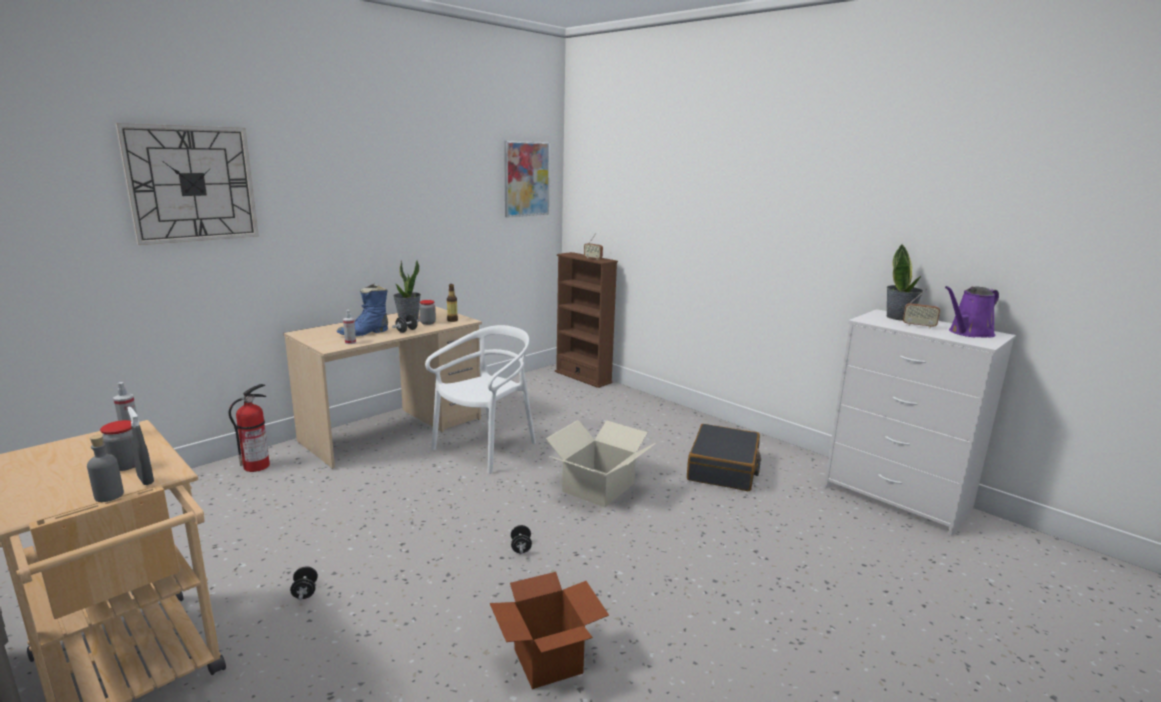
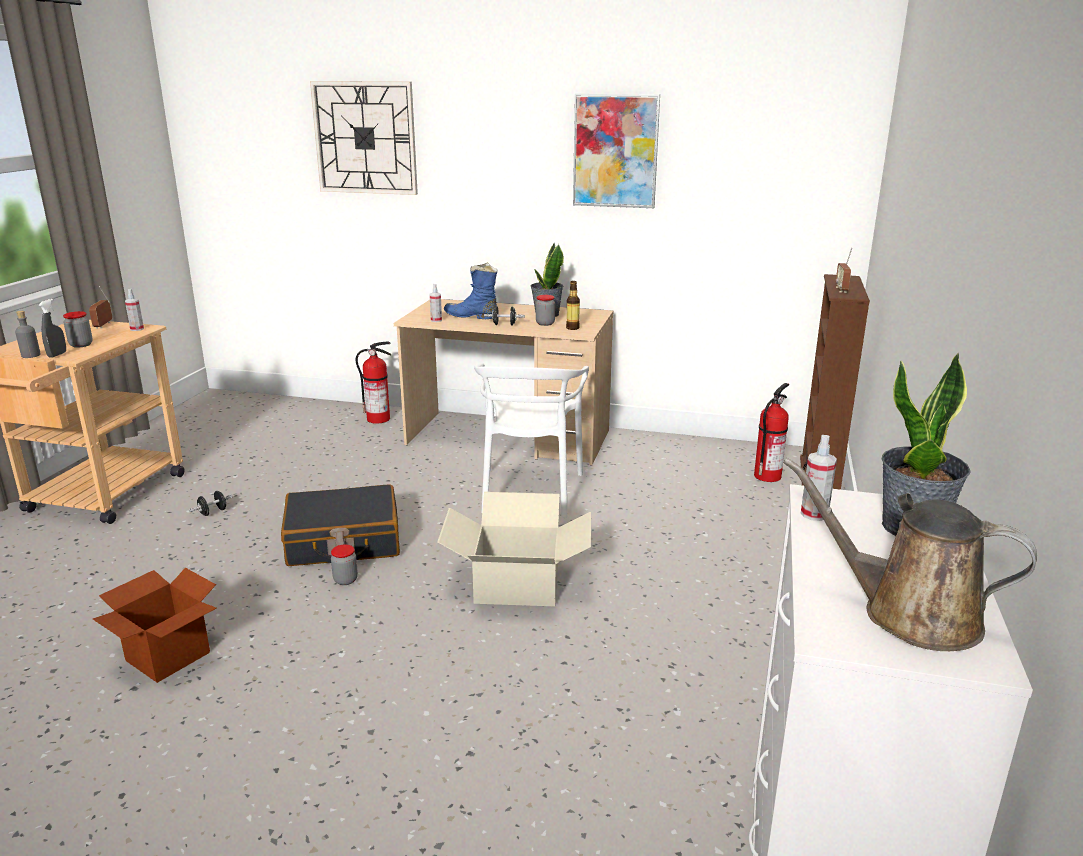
camera: 60 degrees right, 5 degrees up
white chair [425,325,536,474] -> white chair turned 90 degrees clockwise [474,363,589,518]
picture [504,141,550,218] -> picture moved to [573,94,660,208]
black dumbbell [511,525,532,554] -> jar [331,544,358,585]
black suitcase [687,424,761,491] -> black suitcase moved to [281,484,400,566]
radio [903,289,940,329] -> radio moved to [89,286,112,329]
purple watering can [945,286,999,337] -> brown watering can [783,458,1037,651]
none -> fire extinguisher [754,383,789,482]
none -> spray bottle [801,435,837,521]

